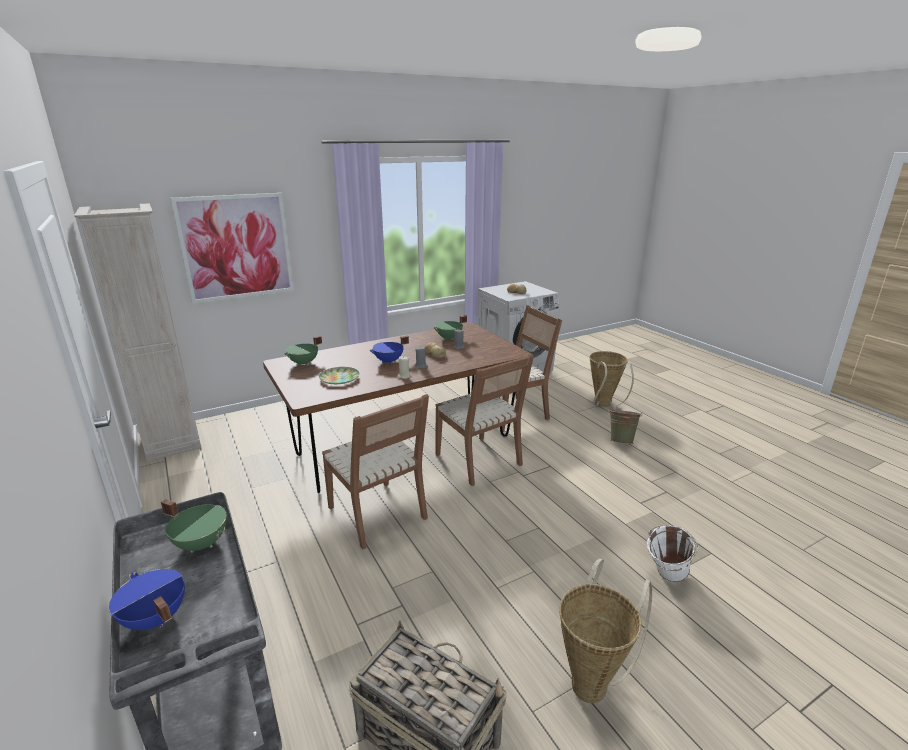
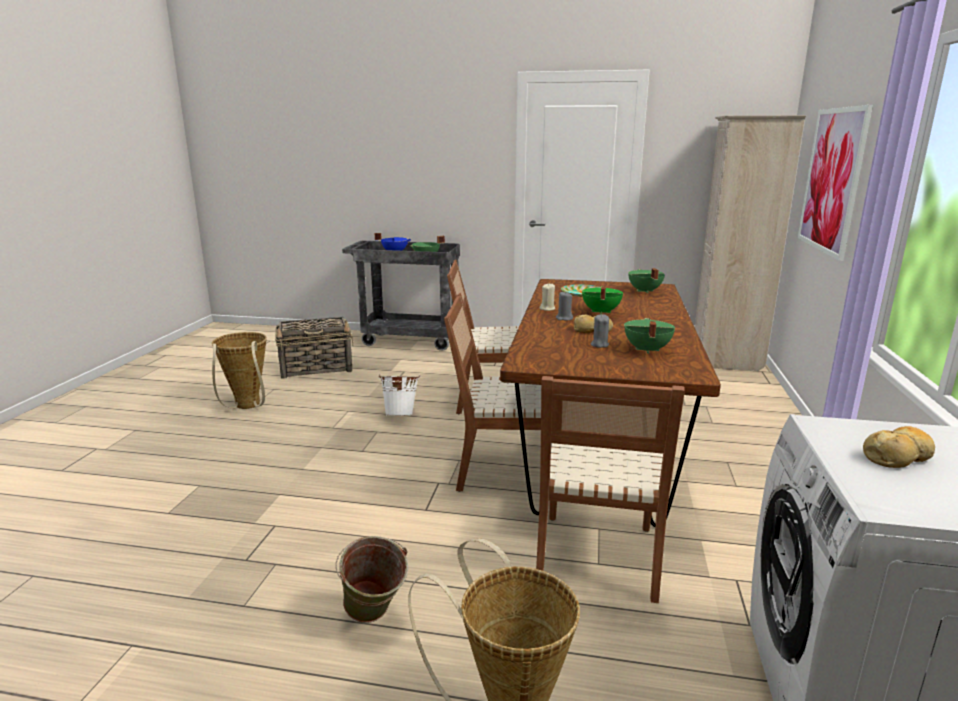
camera: 130 degrees right, 5 degrees down
blue cooking pot [370,336,409,364] -> green cooking pot [582,287,623,314]
white bucket [647,525,698,582] -> white bucket moved to [378,374,420,416]

